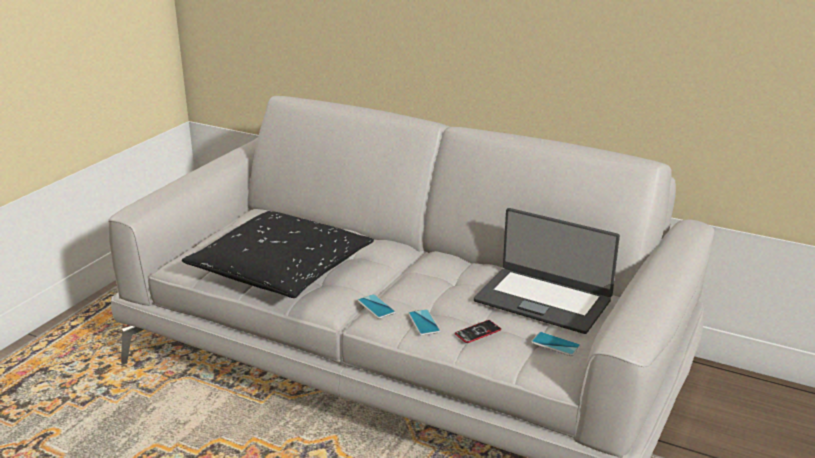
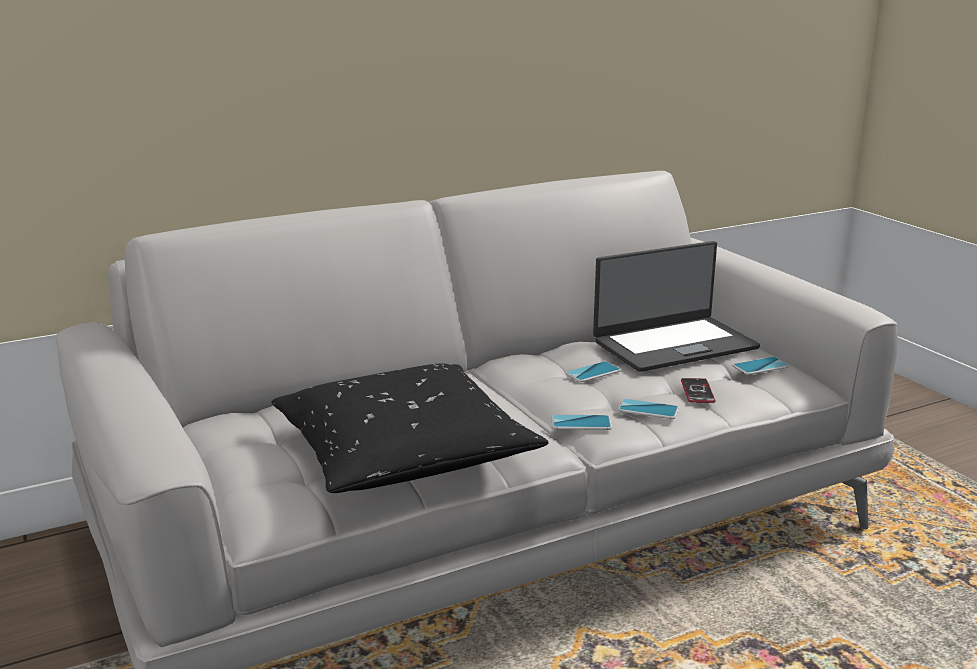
camera: 55 degrees left, 5 degrees down
none -> phone [565,361,621,382]

